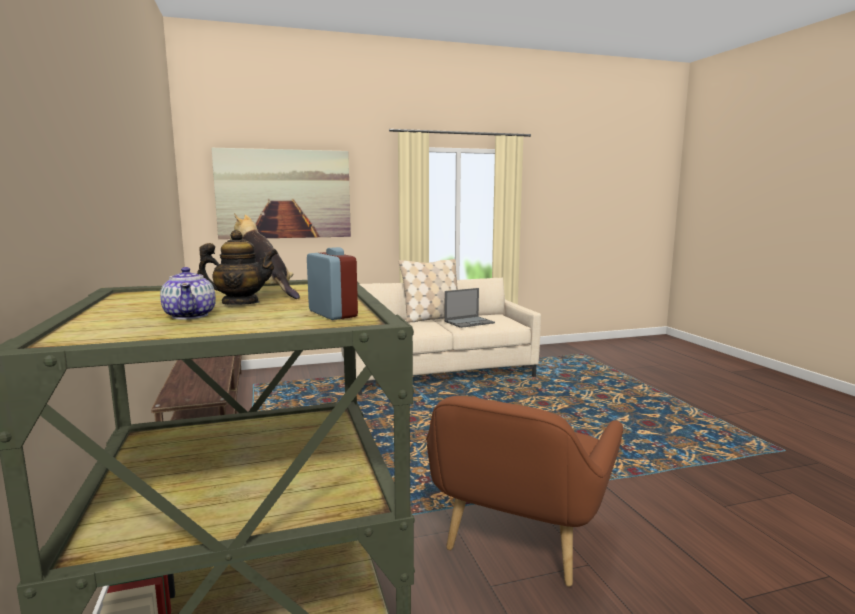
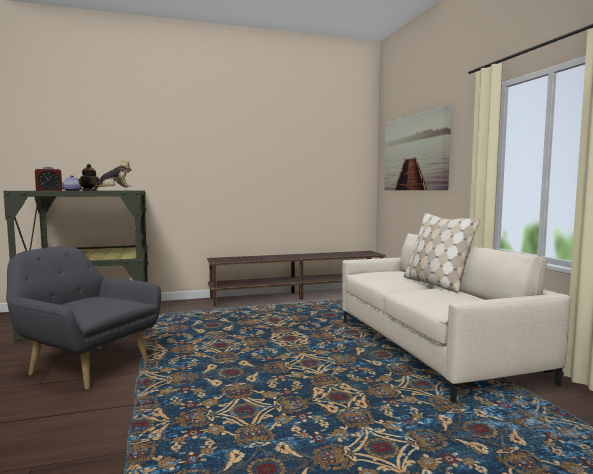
camera: 90 degrees right, 5 degrees down
brown armchair [426,396,623,587] -> grey armchair [6,246,161,390]
laptop [445,288,495,328] -> none

